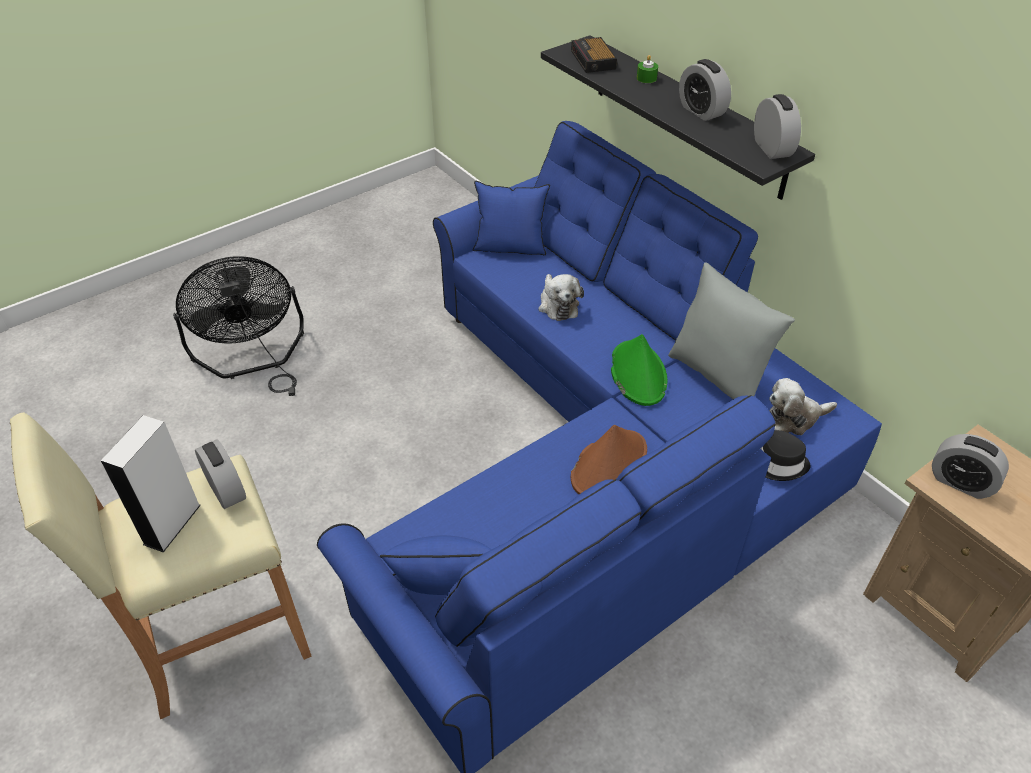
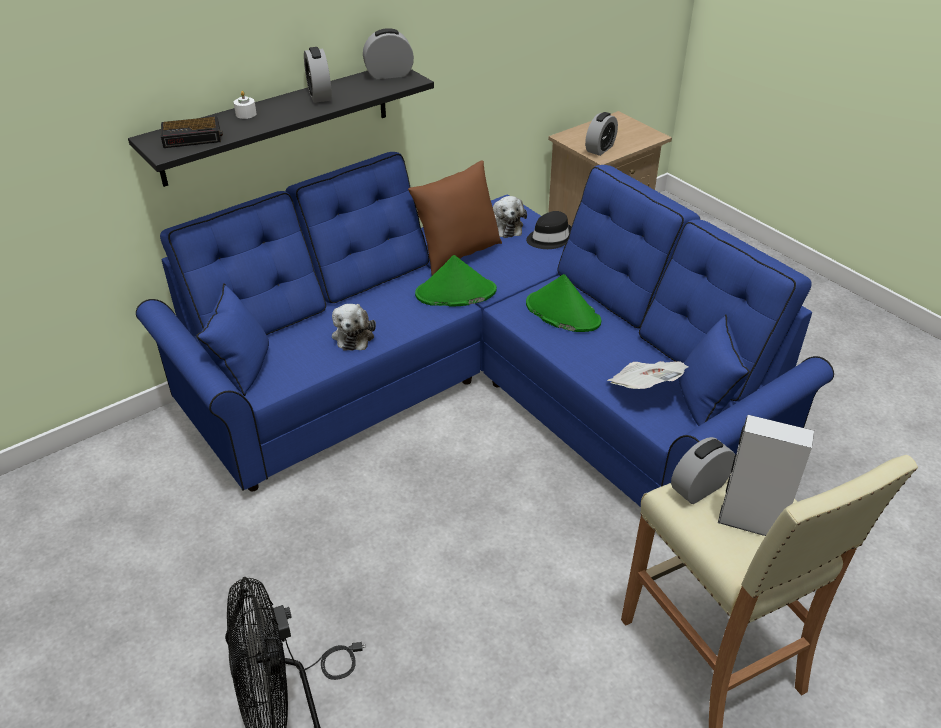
camera: 90 degrees left, 5 degrees down
plush toy [539,274,584,321] -> plush toy turned 105 degrees clockwise [332,304,376,351]
brown hat [571,425,647,494] -> green hat [526,274,601,332]
green candle [637,55,658,83] -> white candle [234,91,257,119]
grey pillow [668,263,795,399] -> brown pillow [408,161,502,276]
alarm clock [679,59,731,121] -> alarm clock turned 105 degrees clockwise [304,47,332,103]
none -> newspaper [607,361,689,389]

